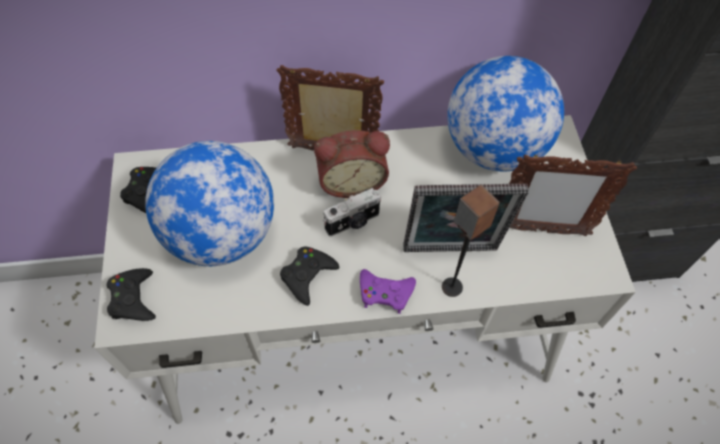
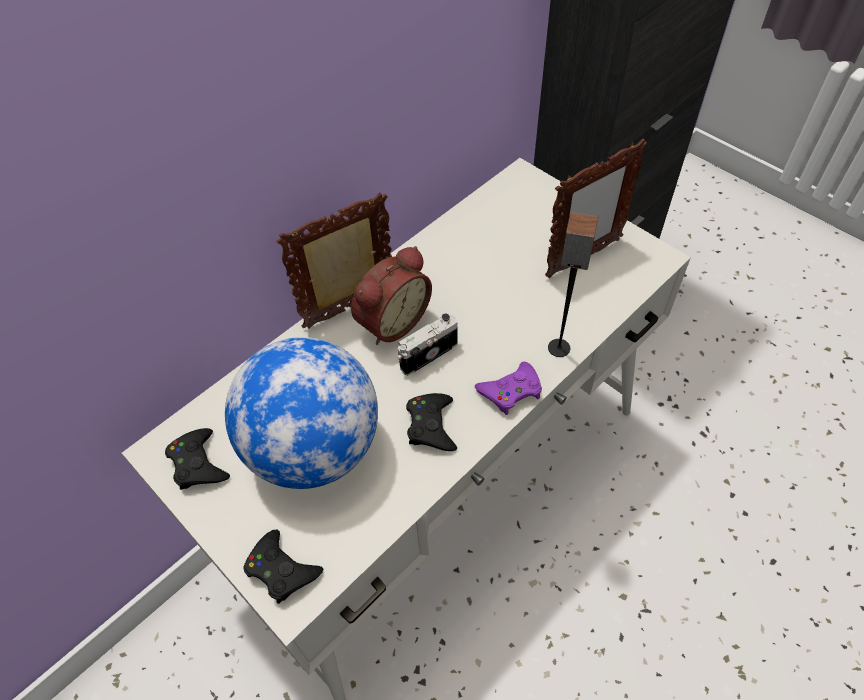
camera: 35 degrees left, 5 degrees down
camera [323,188,381,236] -> camera turned 150 degrees counterclockwise [398,313,458,376]
picture frame [403,184,529,252] -> none
globe [447,56,564,171] -> none

